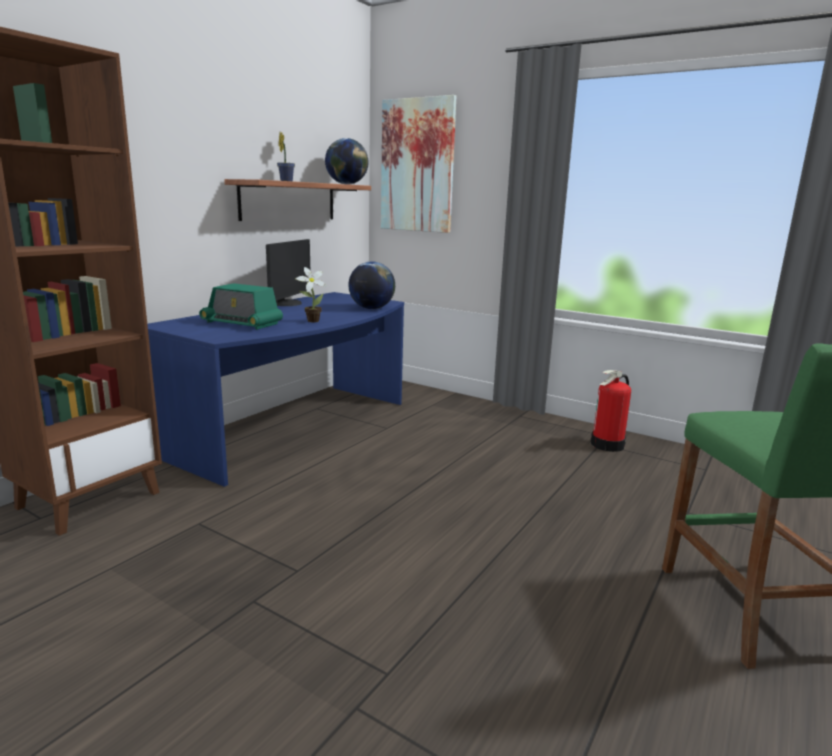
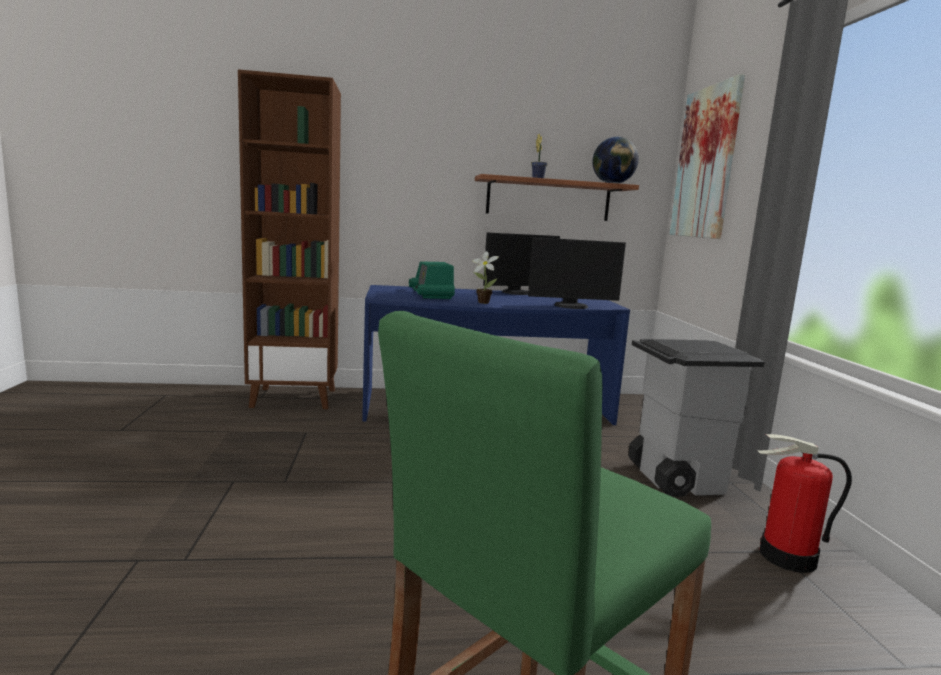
camera: 50 degrees right, 5 degrees down
globe [348,261,395,309] -> monitor [528,237,626,309]
none -> grey trash can [628,339,764,497]

